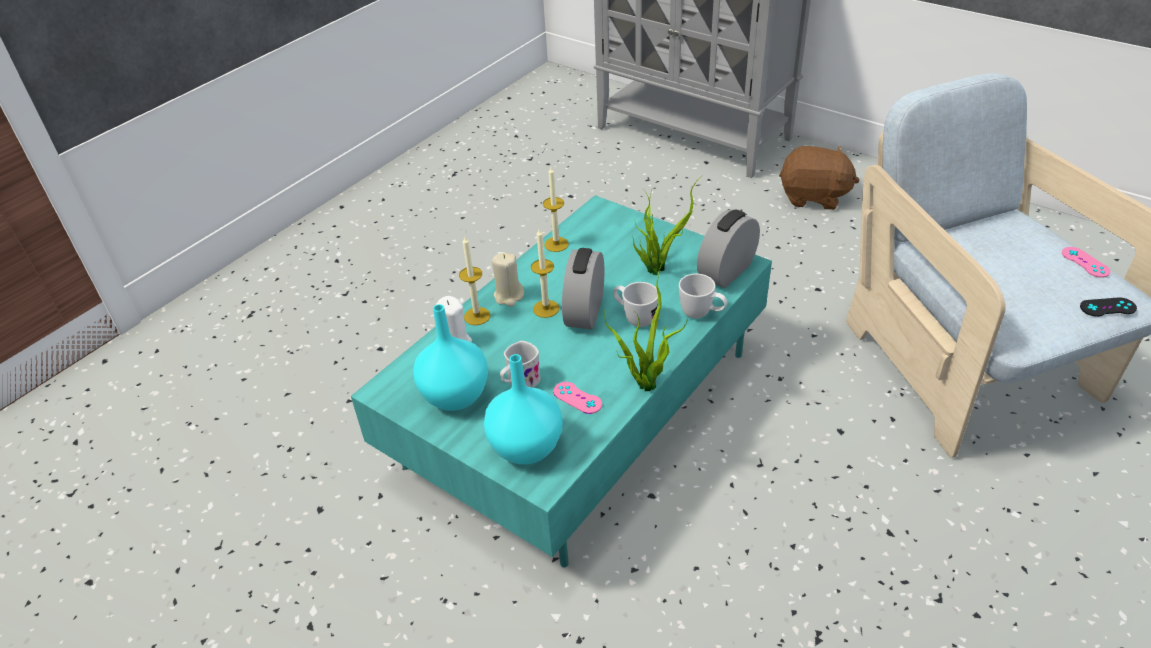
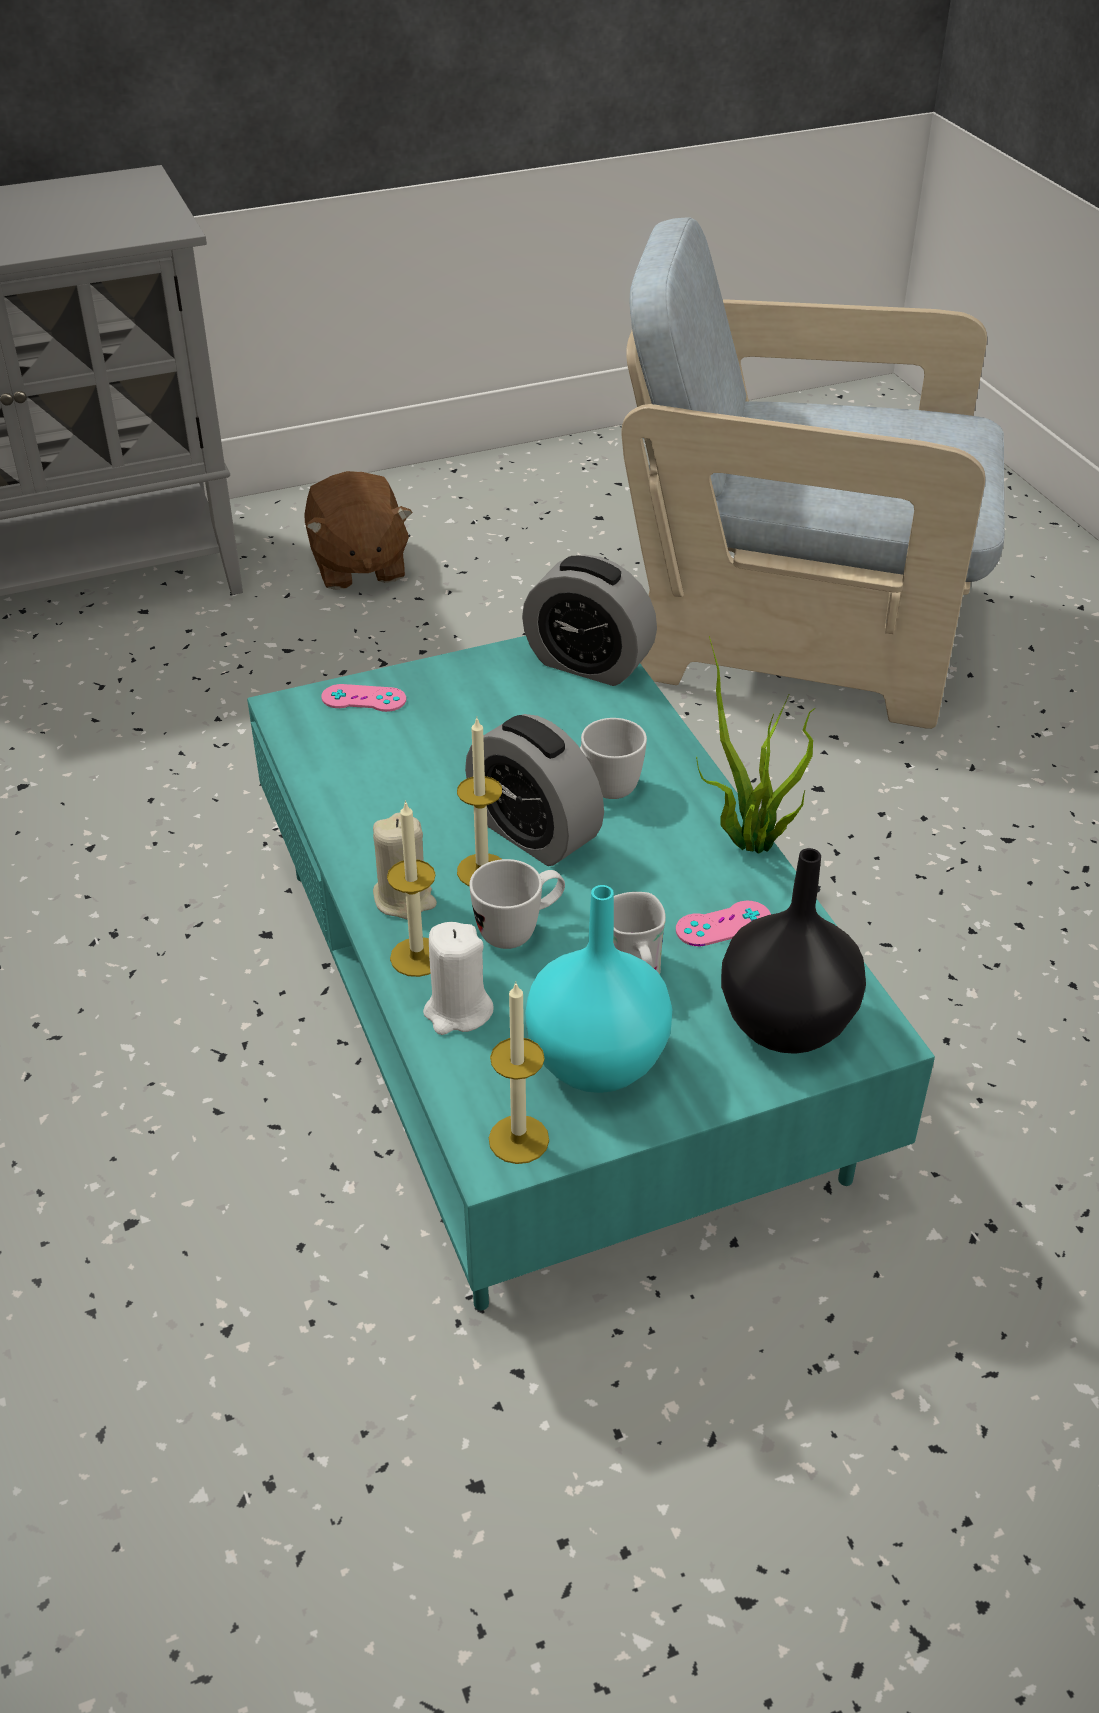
camera: 60 degrees left, 0 degrees up
turquoise vase [484,354,563,465] -> black vase [721,848,866,1054]
candle [543,167,569,252] -> candle moved to [489,981,549,1164]
potted plant [631,175,703,275] -> none
white mug [679,274,727,319] -> white mug moved to [469,859,565,949]
alarm clock [697,209,760,288] -> alarm clock turned 45 degrees counterclockwise [522,555,657,686]
brown plush toy [779,146,860,210] -> brown plush toy turned 120 degrees clockwise [304,471,413,590]
pink game controller [1062,247,1111,278] -> pink game controller moved to [321,684,406,712]
black game controller [1080,297,1137,317] -> none

